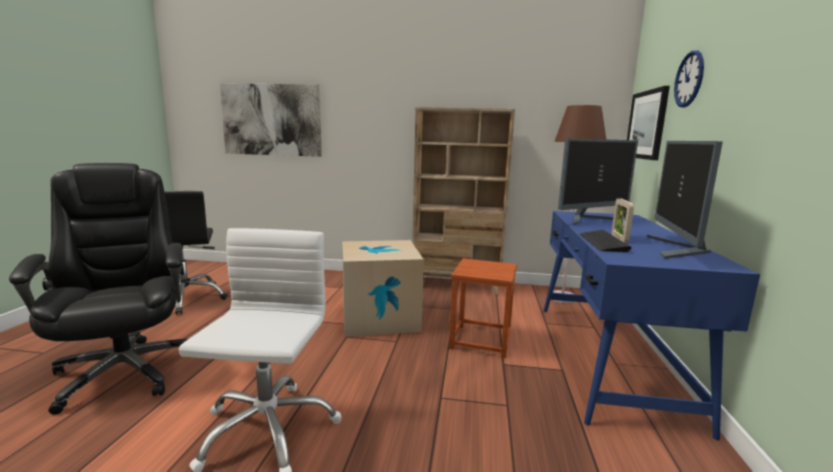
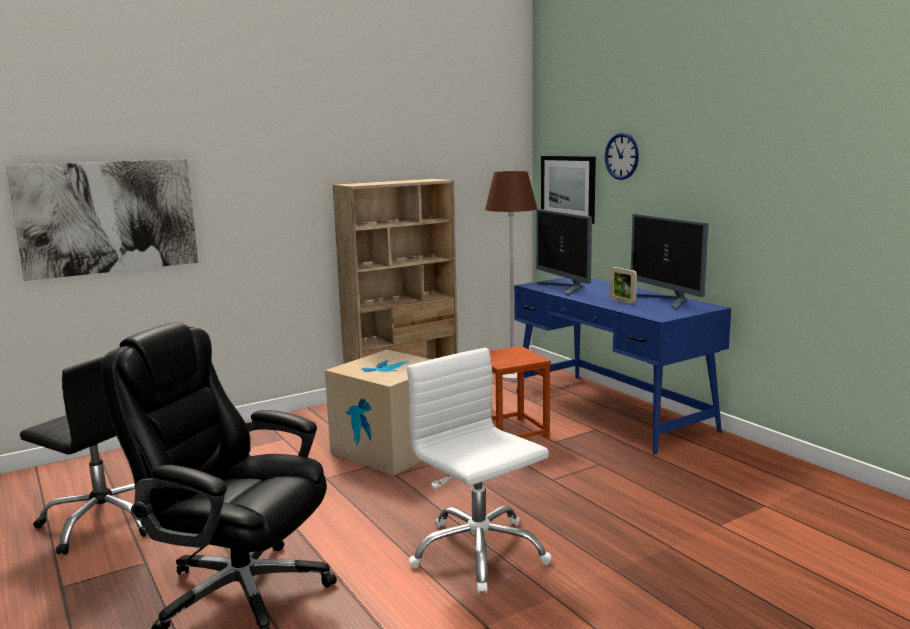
camera: 40 degrees left, 0 degrees up
monitor [558,138,638,225] -> monitor turned 135 degrees clockwise [536,209,592,296]
keyboard [579,230,632,252] -> none

